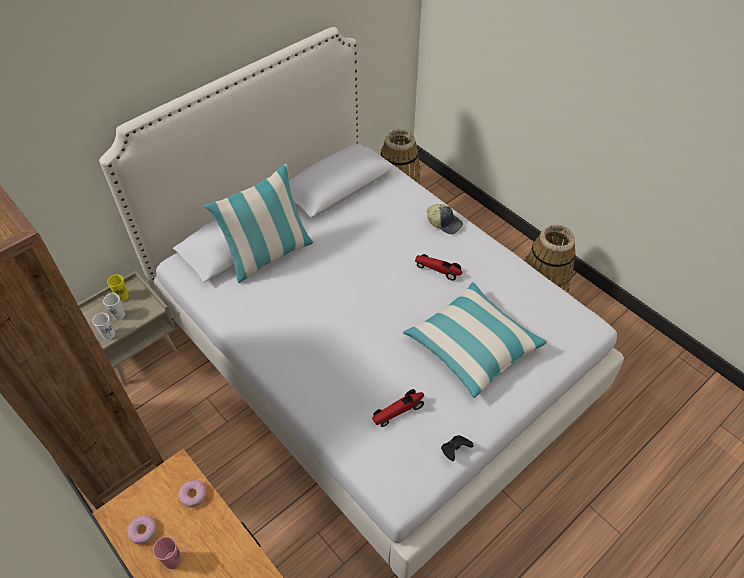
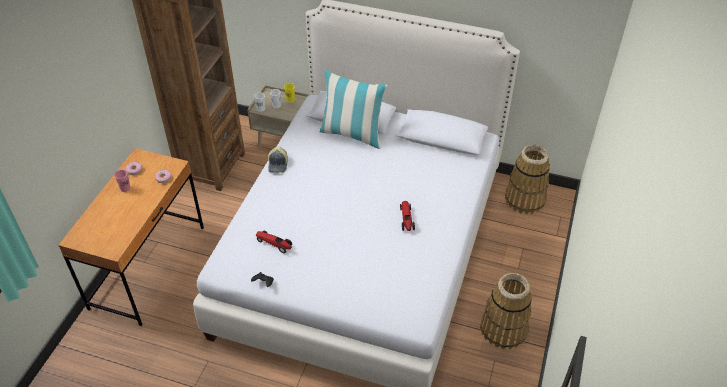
camera: 60 degrees right, 5 degrees down
pillow [403,282,548,398] -> none
cap [427,204,463,234] -> cap moved to [268,147,288,173]

